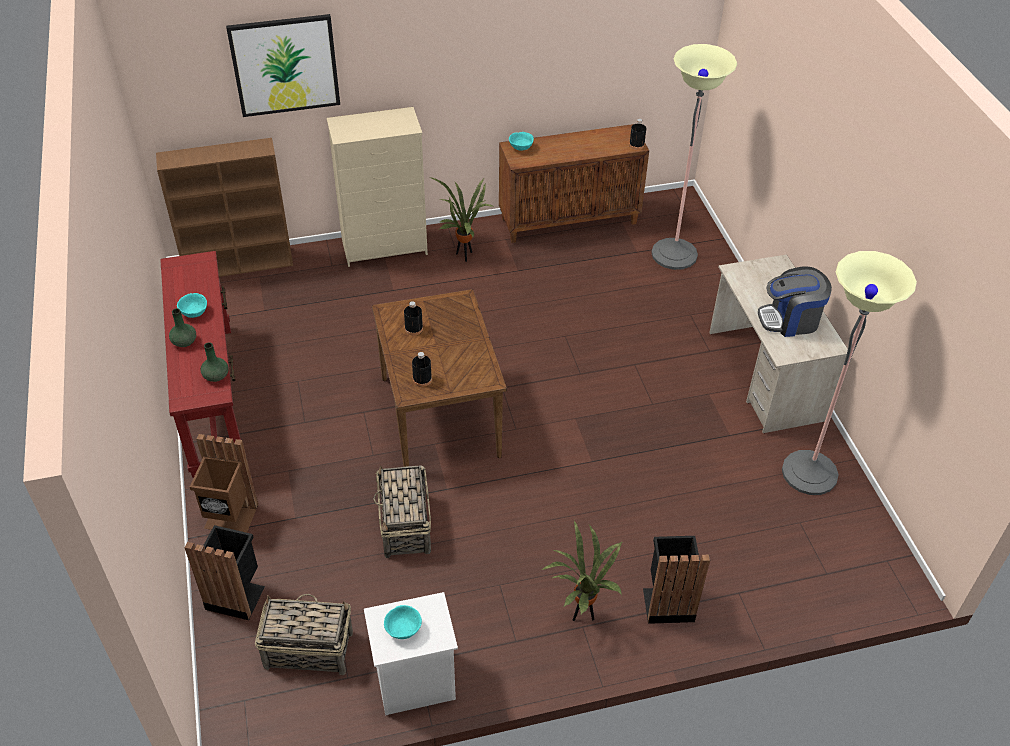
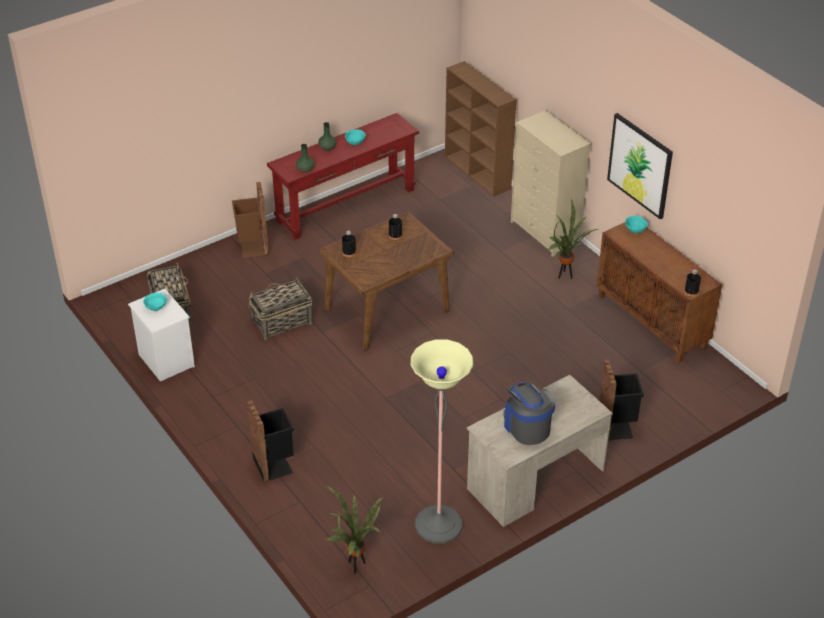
camera: 70 degrees right, 5 degrees down
black trash can [184,525,265,620] -> black trash can moved to [599,360,644,440]
picture [226,14,340,117] -> picture moved to [607,113,673,219]
potted plant [542,521,623,621] -> potted plant moved to [326,486,383,574]
floor lamp [651,44,737,270] -> none

